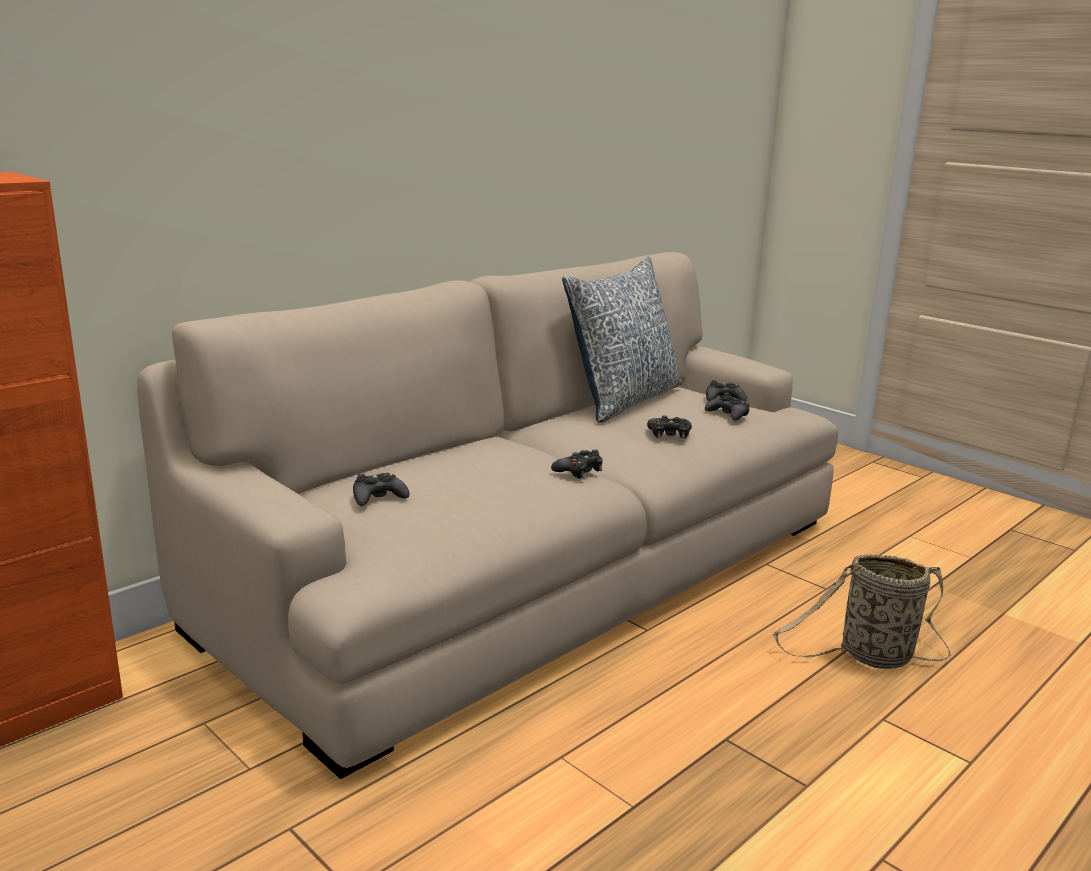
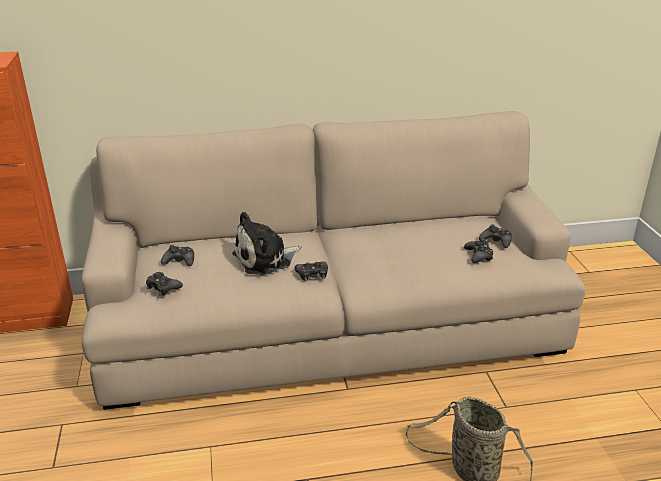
camera: 35 degrees right, 10 degrees up
pillow [562,257,682,422] -> none
black game controller [647,415,692,439] -> black game controller moved to [146,272,183,296]
none -> plush toy [232,212,301,275]

